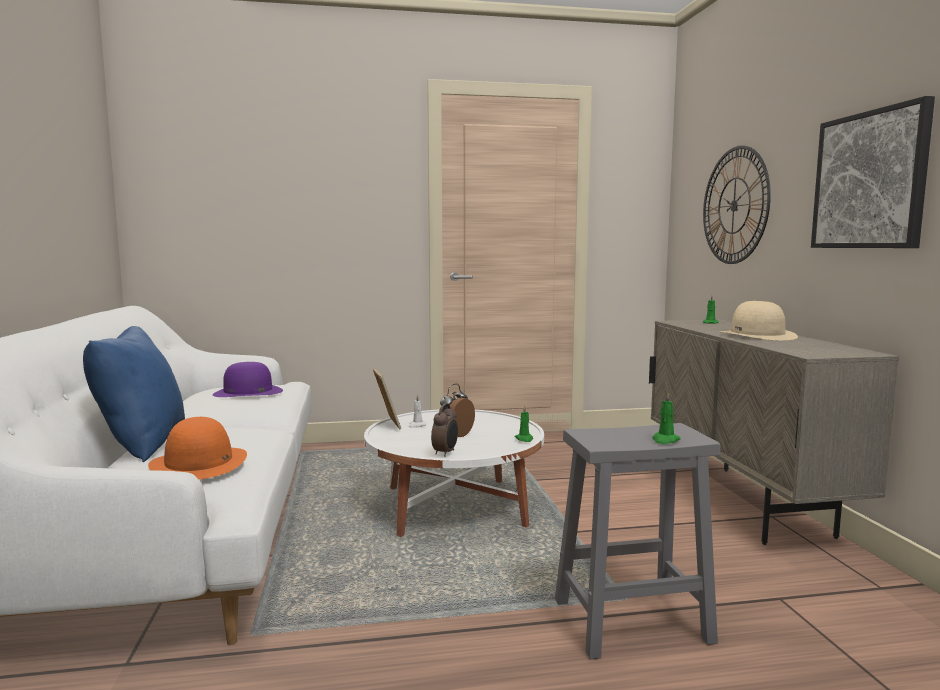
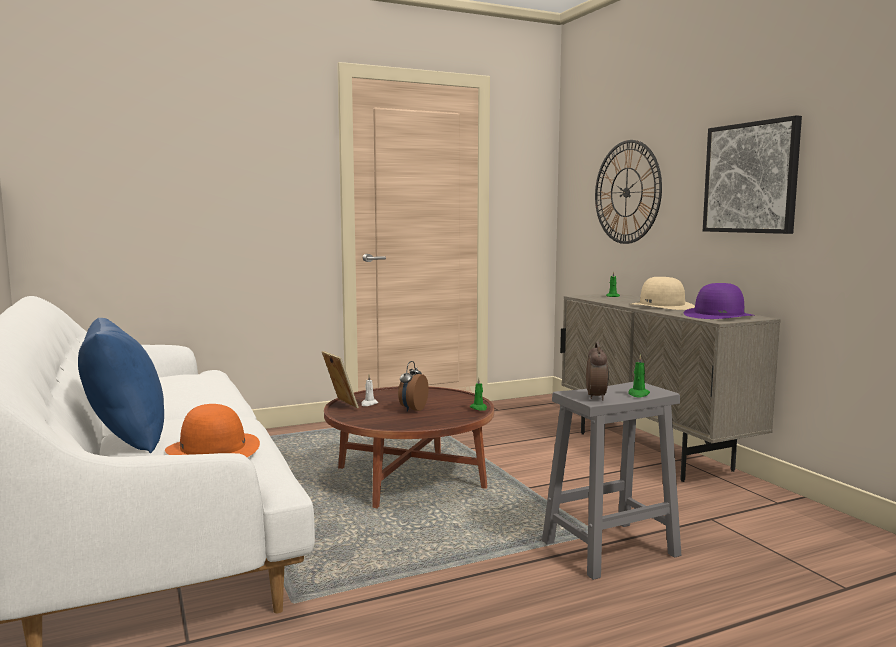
camera: 15 degrees left, 0 degrees up
purple hat [213,362,283,397] -> purple hat moved to [683,283,755,319]
white coffee table [364,409,544,537] -> brown coffee table [324,386,494,508]
alarm clock [431,403,458,457] -> alarm clock moved to [586,342,609,401]

